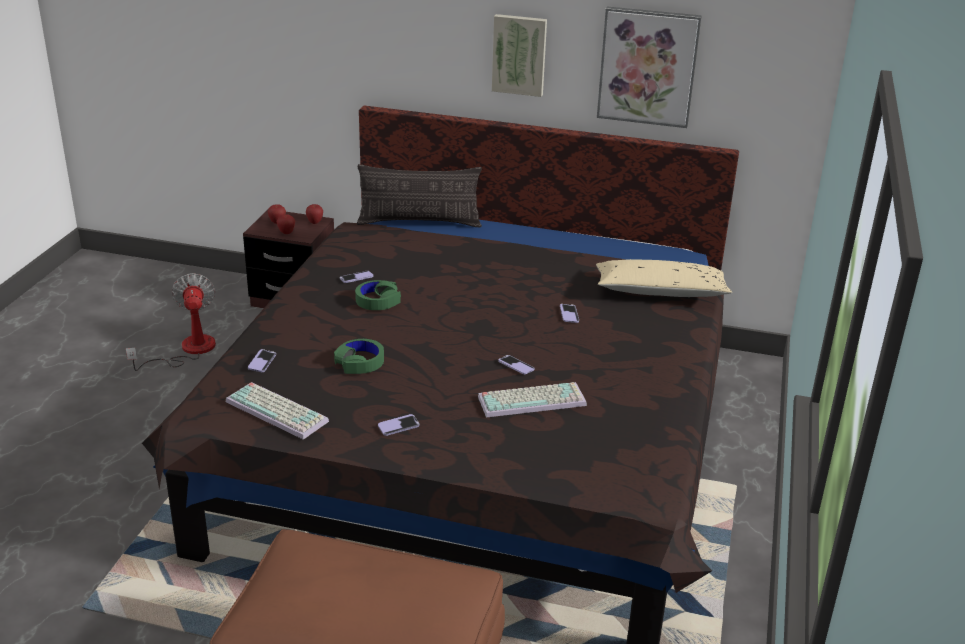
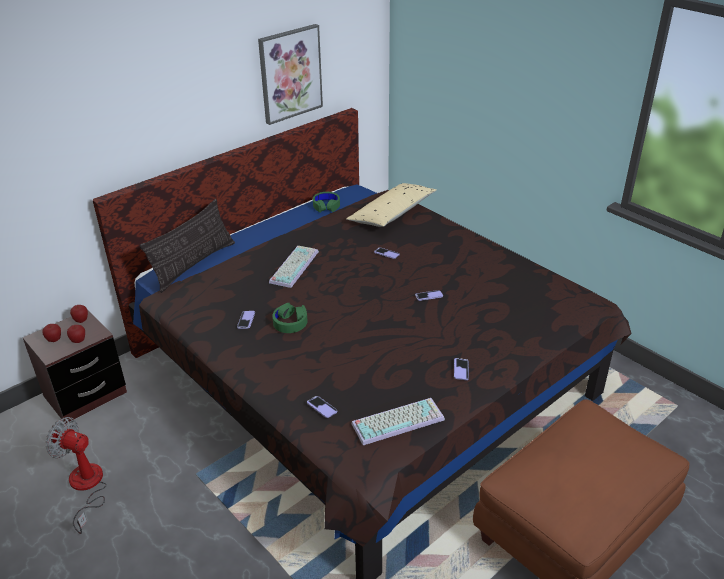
camera: 55 degrees left, 5 degrees up
green headphones [334,339,384,374] -> green headphones moved to [313,192,340,212]
keyboard [478,382,587,417] -> keyboard moved to [269,246,319,288]
picture [492,14,547,97] -> none

